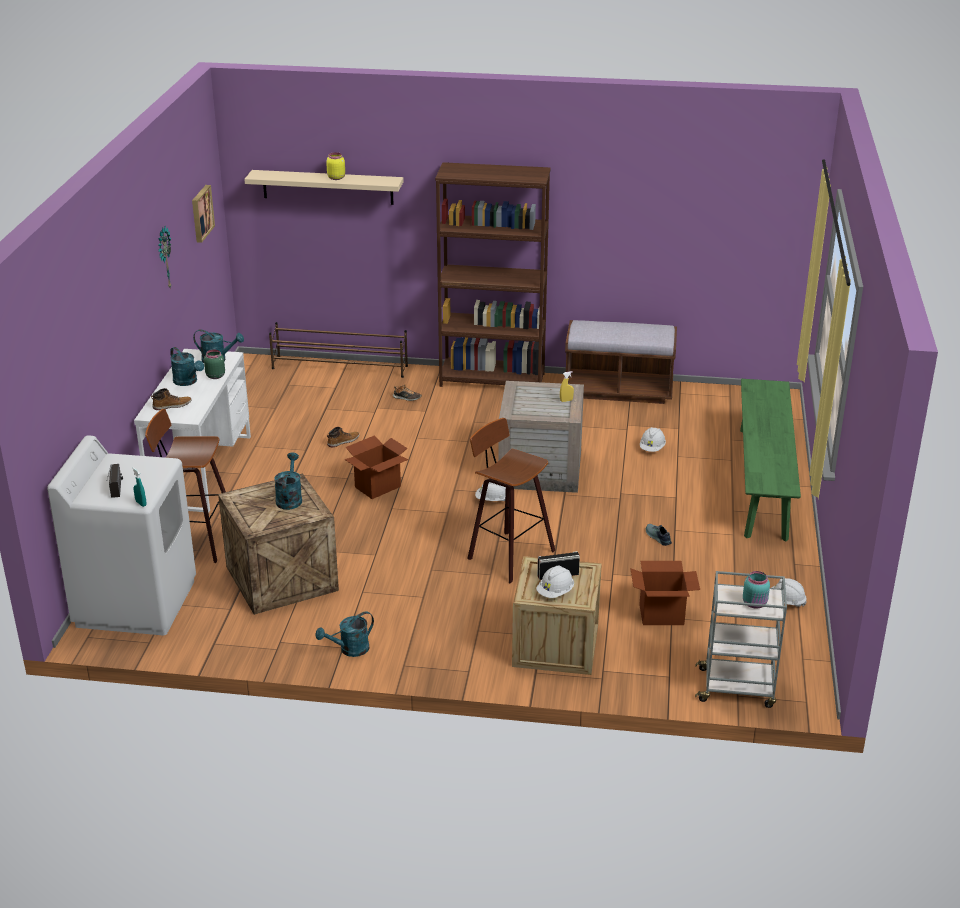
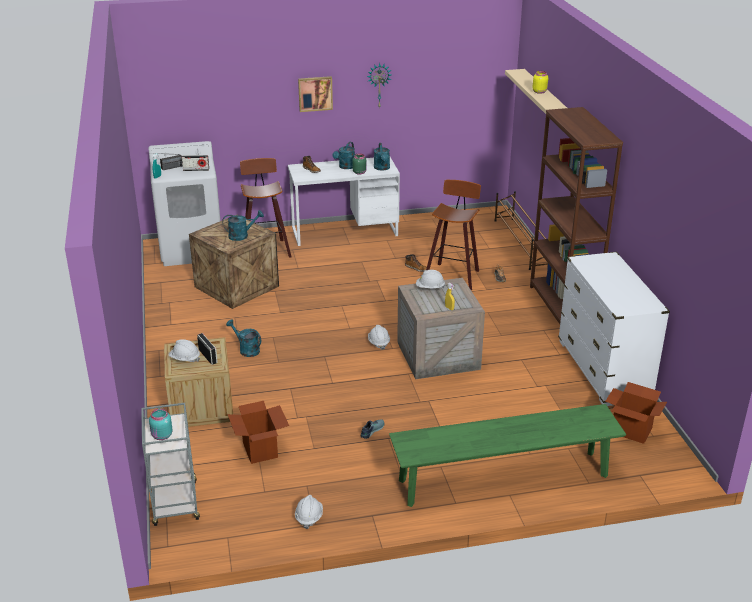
camera: 70 degrees right, 0 degrees up
picture [192,185,215,243] -> picture moved to [298,76,333,112]
turquoise watering can [315,611,374,657] -> turquoise watering can moved to [226,319,261,357]
cardboard box [345,435,408,499] -> cardboard box moved to [605,382,667,444]
stool [467,418,555,583] -> stool moved to [426,180,481,290]
brown bench [565,320,677,404] -> white dresser [558,252,670,406]
white hard hat [640,427,666,452] -> white hard hat moved to [416,270,445,289]
none -> radio [182,155,209,171]

